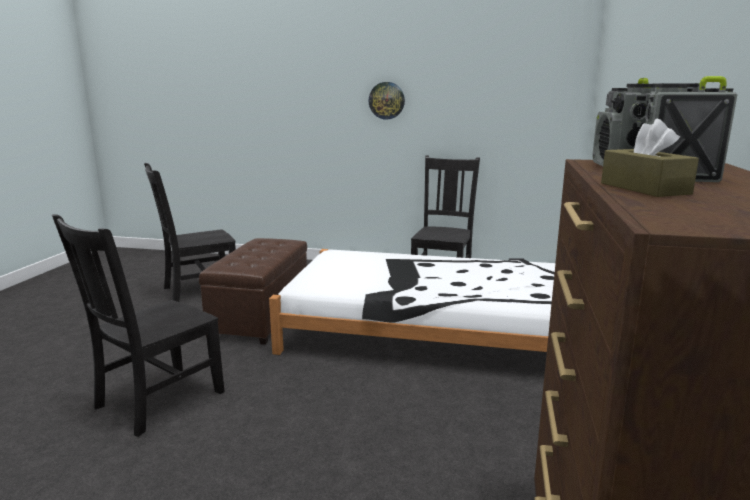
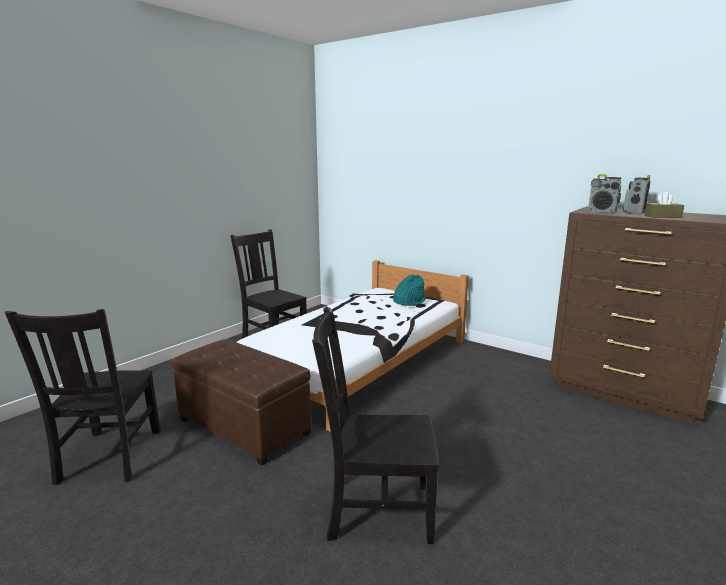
camera: 65 degrees left, 0 degrees up
black chair [52,214,225,437] -> black chair turned 120 degrees clockwise [312,307,439,544]
wall clock [369,82,405,120] -> none
none -> turquoise hat [393,275,426,306]

